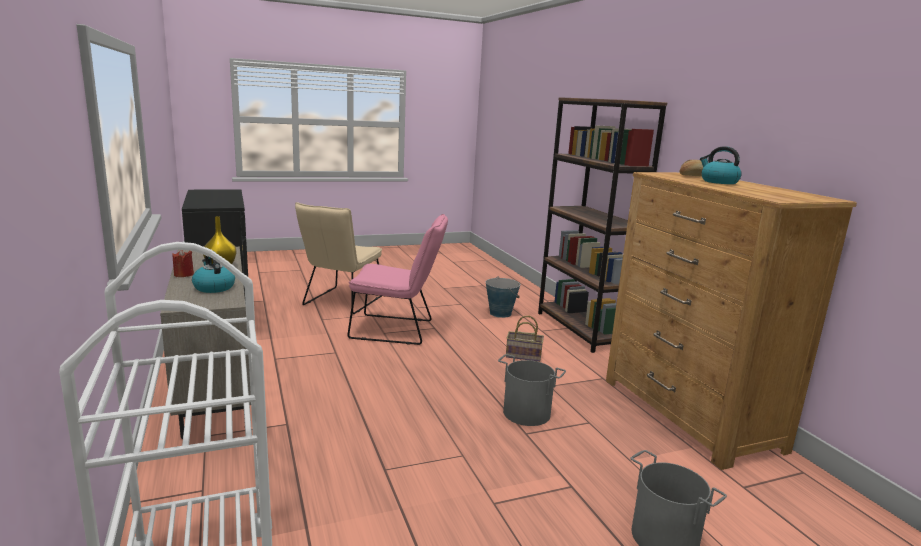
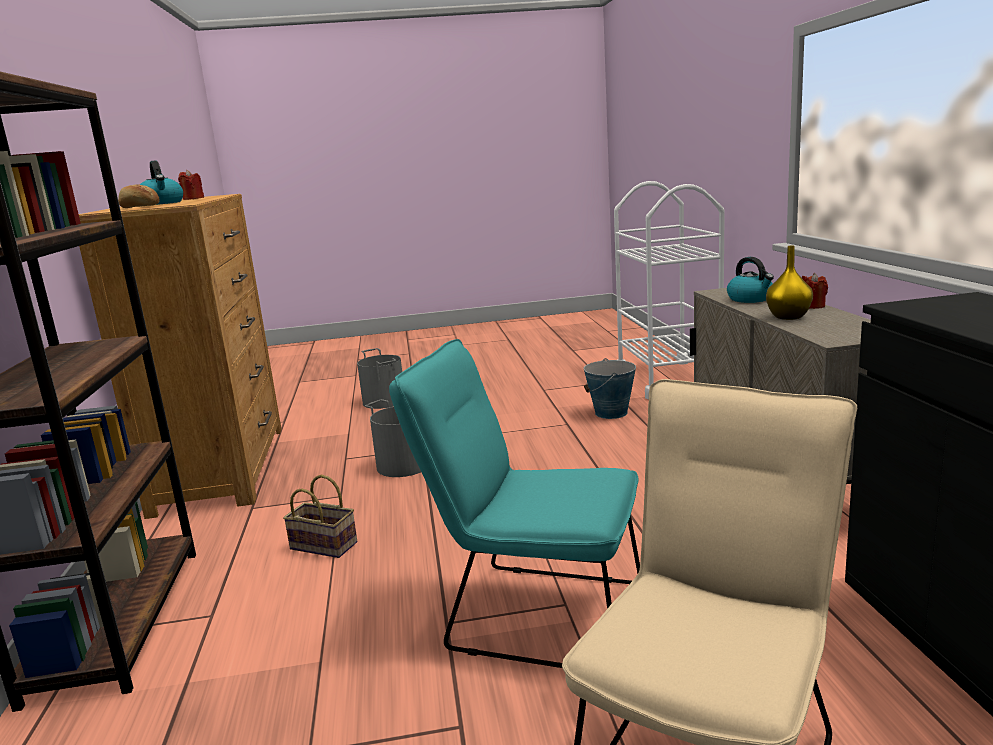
camera: 165 degrees left, 0 degrees up
pink chair [347,214,448,345] -> turquoise chair [389,339,640,668]
bucket [486,276,520,318] -> bucket moved to [584,358,636,419]
none -> red candle [178,169,204,200]

